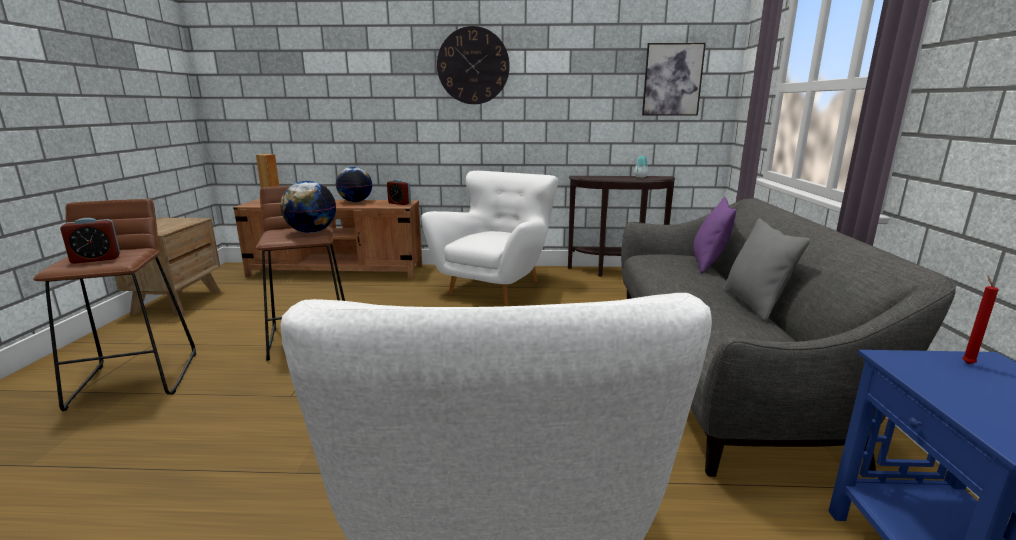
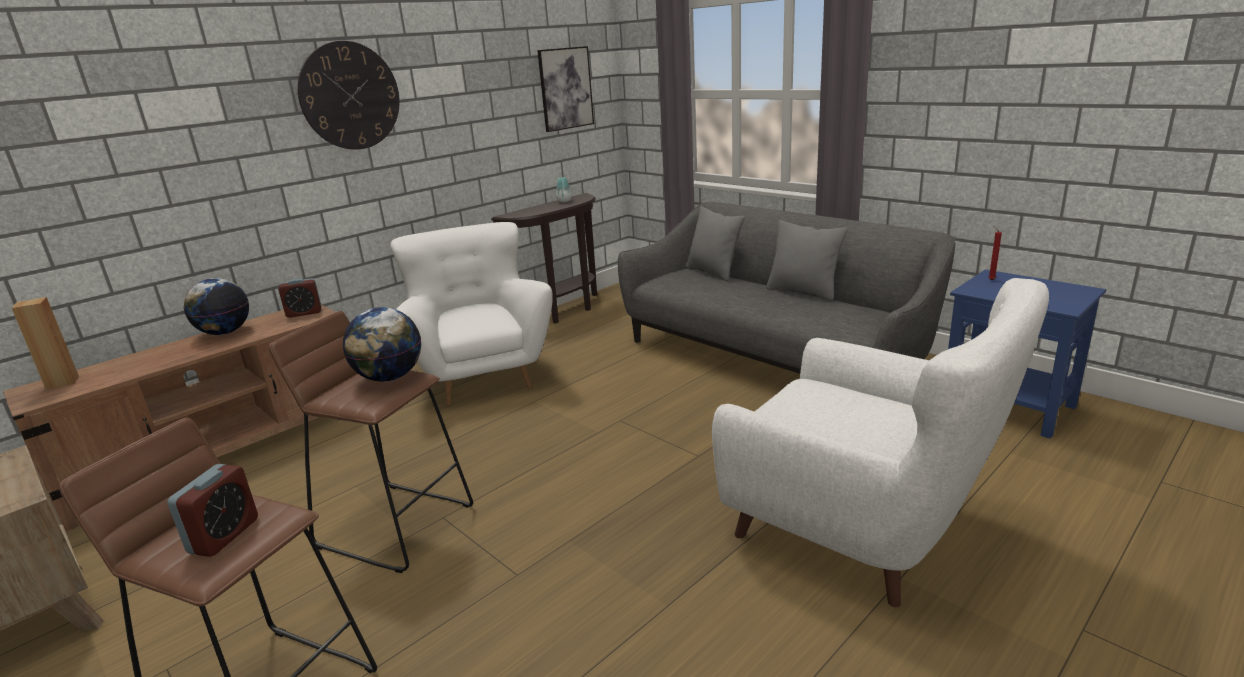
camera: 45 degrees left, 5 degrees up
purple pillow [693,197,737,273] -> grey pillow [686,206,745,281]

